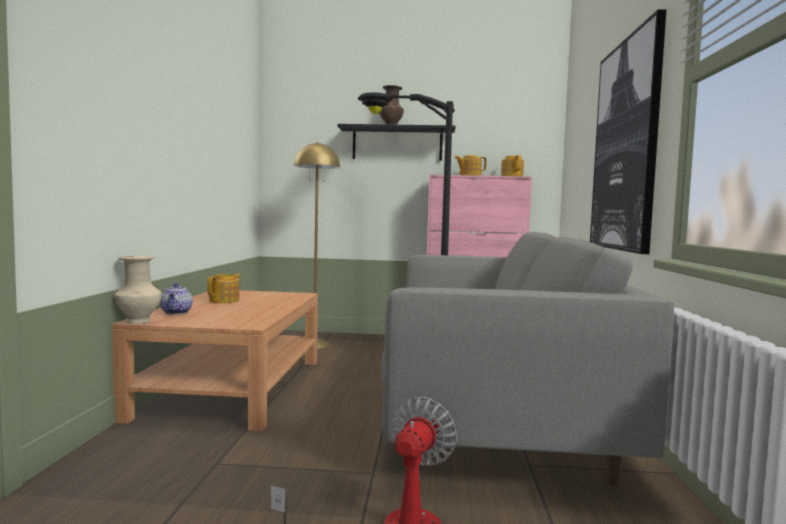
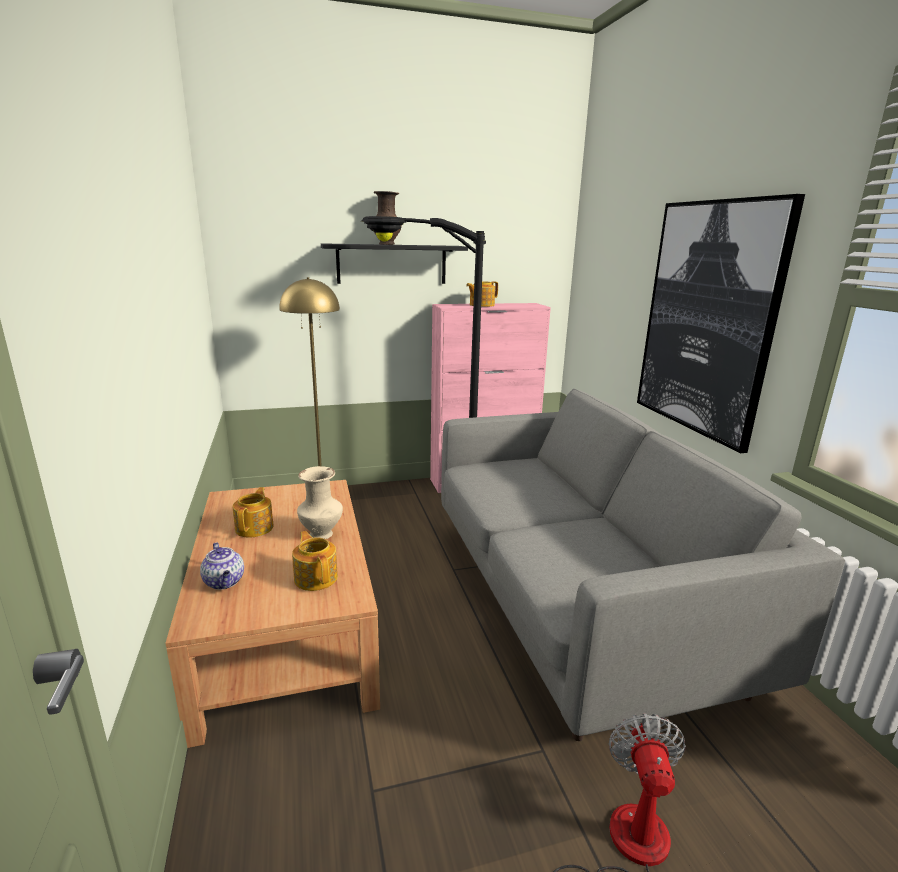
camera: 20 degrees left, 15 degrees up
beige vase [115,255,162,324] -> beige vase moved to [297,466,343,539]
teapot [501,155,524,176] -> teapot moved to [292,531,338,591]

